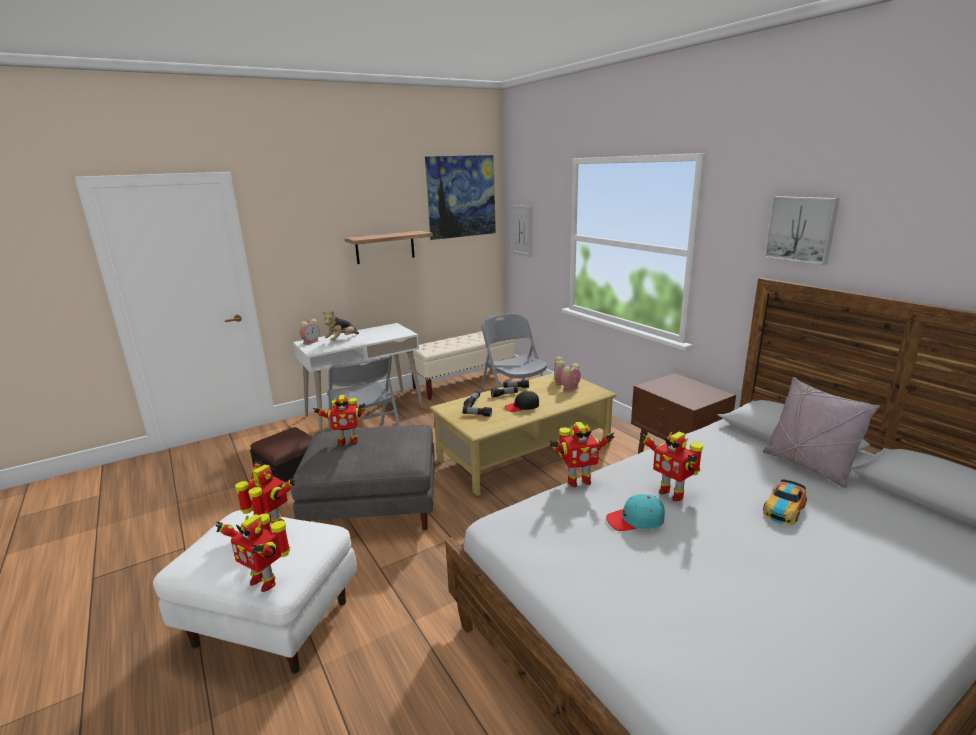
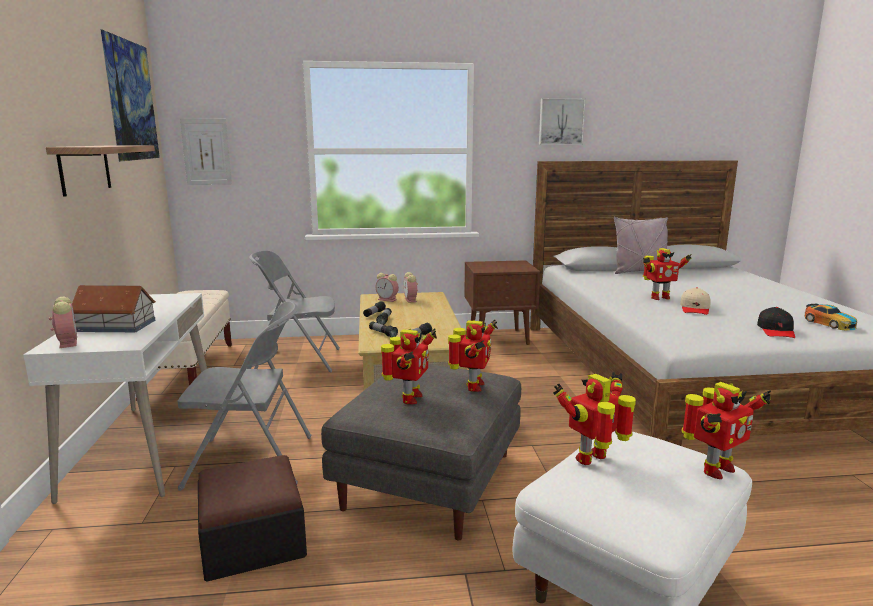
camera: 65 degrees left, 5 degrees down
plush toy [322,311,359,341] -> toy house [72,285,156,332]
black cap [505,391,539,412] -> black cap moved to [757,307,795,338]
toy robot [549,422,615,487] -> toy robot moved to [448,319,498,392]
turquoise cap [606,494,665,531] -> beige cap [680,287,711,315]
toy car [763,480,807,525] -> toy car moved to [804,304,857,330]

